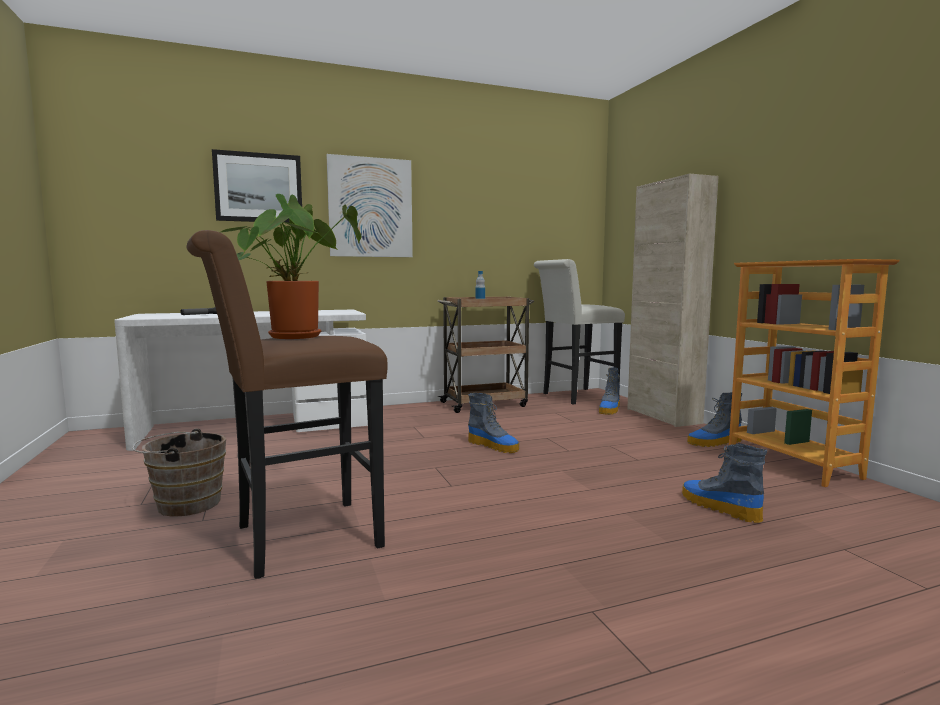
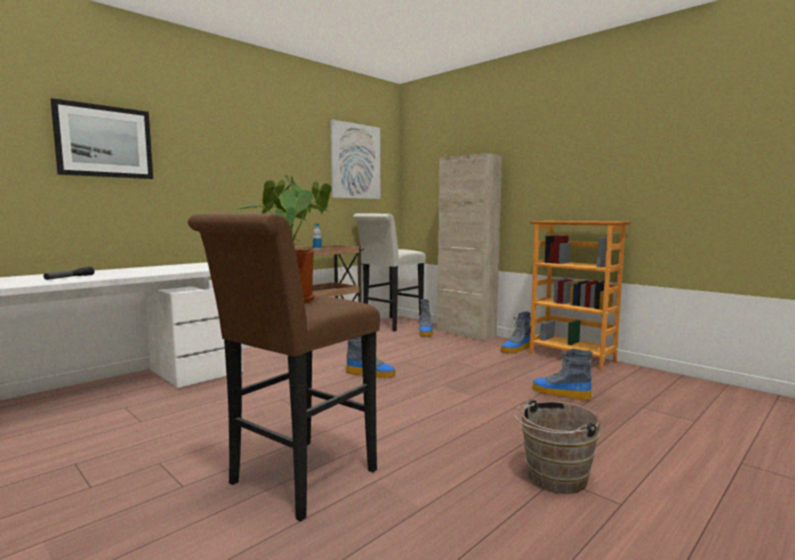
camera: 25 degrees left, 0 degrees up
brown bucket [132,429,226,517] -> brown bucket moved to [514,400,601,494]
picture [326,154,413,257] -> picture moved to [330,119,380,199]

